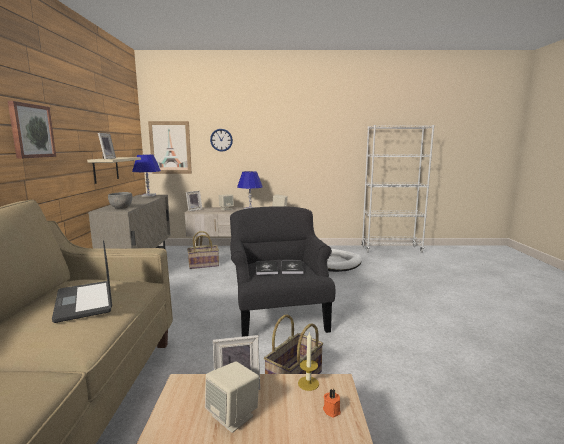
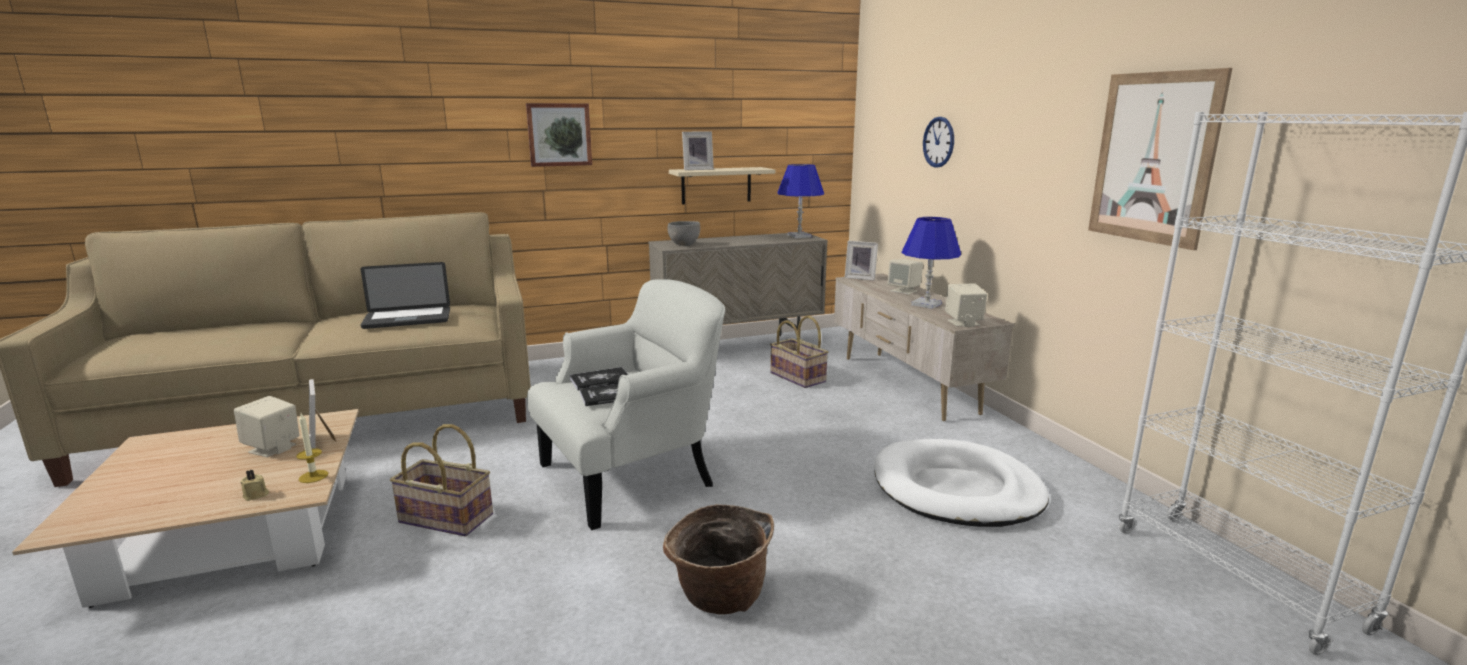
camera: 70 degrees right, 5 degrees up
laptop [52,241,112,323] -> laptop turned 150 degrees counterclockwise [361,262,450,329]
picture [148,121,192,174] -> picture moved to [1088,68,1232,250]
black armchair [230,206,335,337] -> white armchair [527,279,725,530]
orange candle [323,389,341,417] -> beige candle [240,470,269,501]
none -> basket [663,504,774,615]

